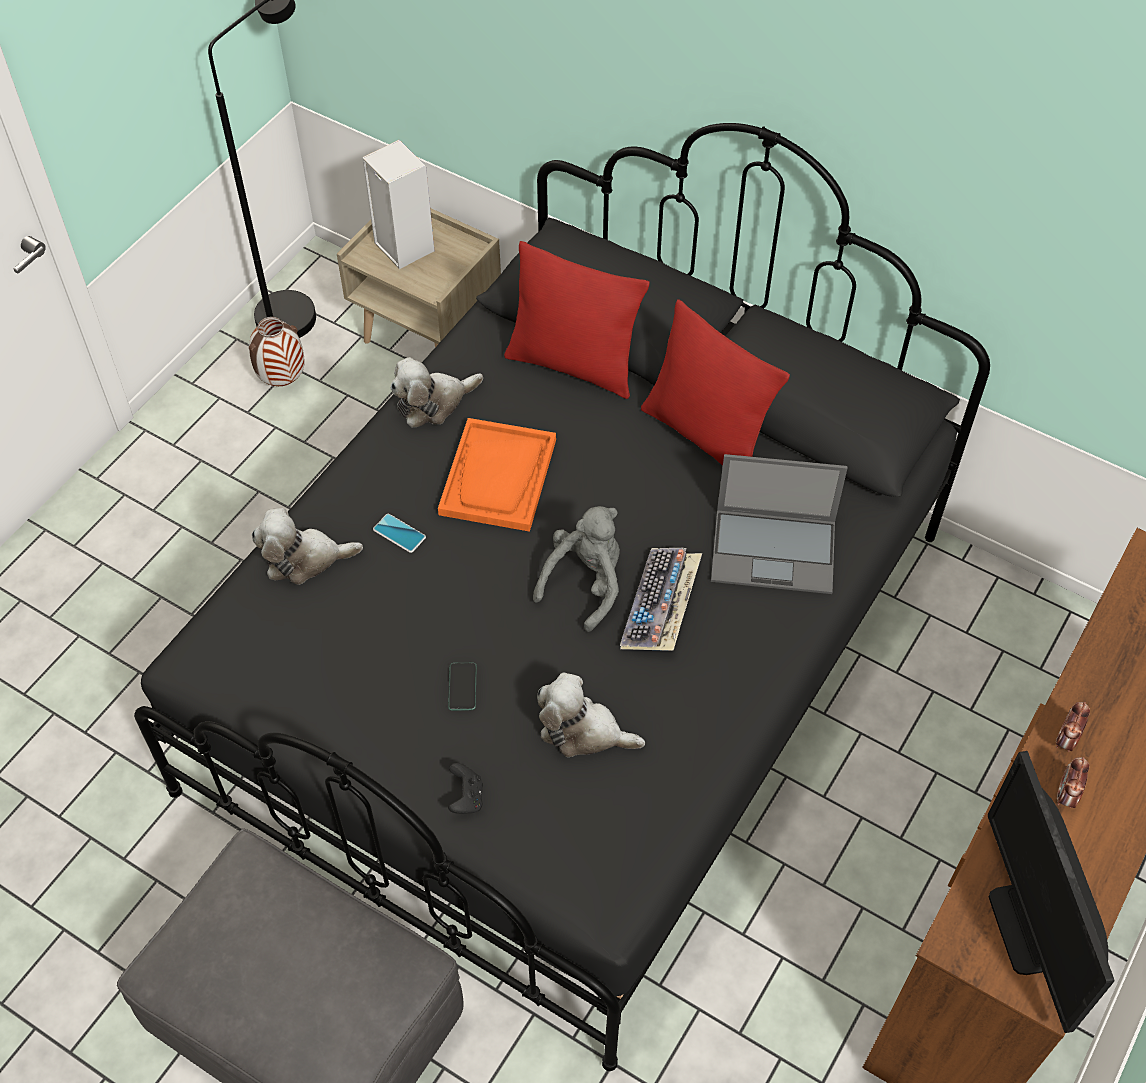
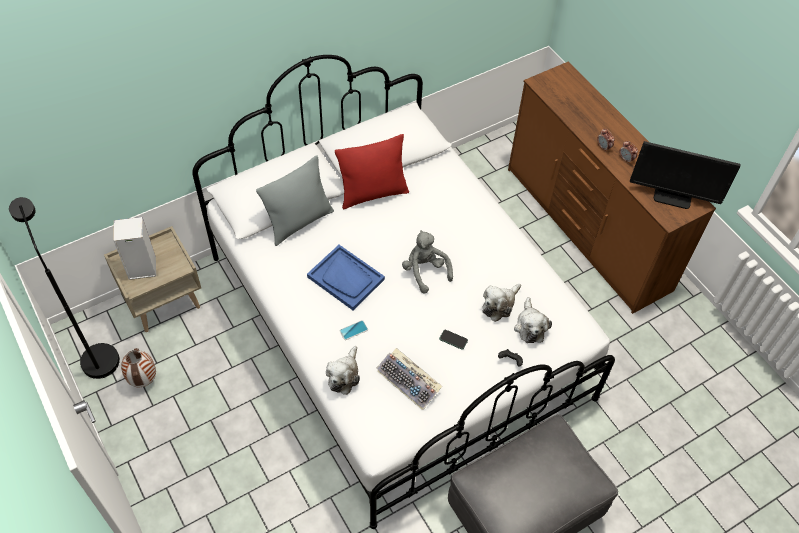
camera: 65 degrees left, 0 degrees up
black bed [134,123,990,1071] -> white bed [192,55,615,529]
plush toy [390,357,483,428] -> plush toy moved to [514,297,552,343]
orange tray [438,418,556,532] -> blue tray [307,245,385,310]
red pillow [504,241,650,399] -> grey pillow [256,155,334,246]
keyboard [620,548,702,651] -> keyboard moved to [377,348,442,410]
laptop [711,454,848,594] -> none

